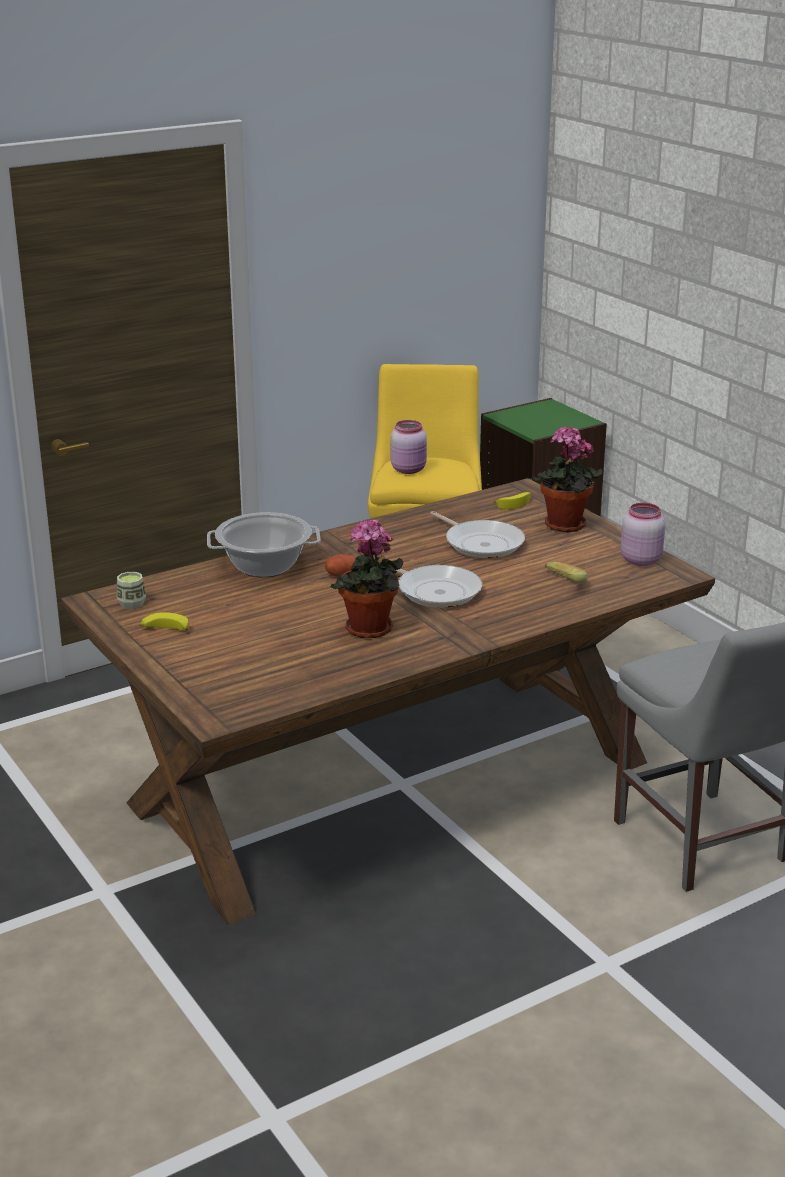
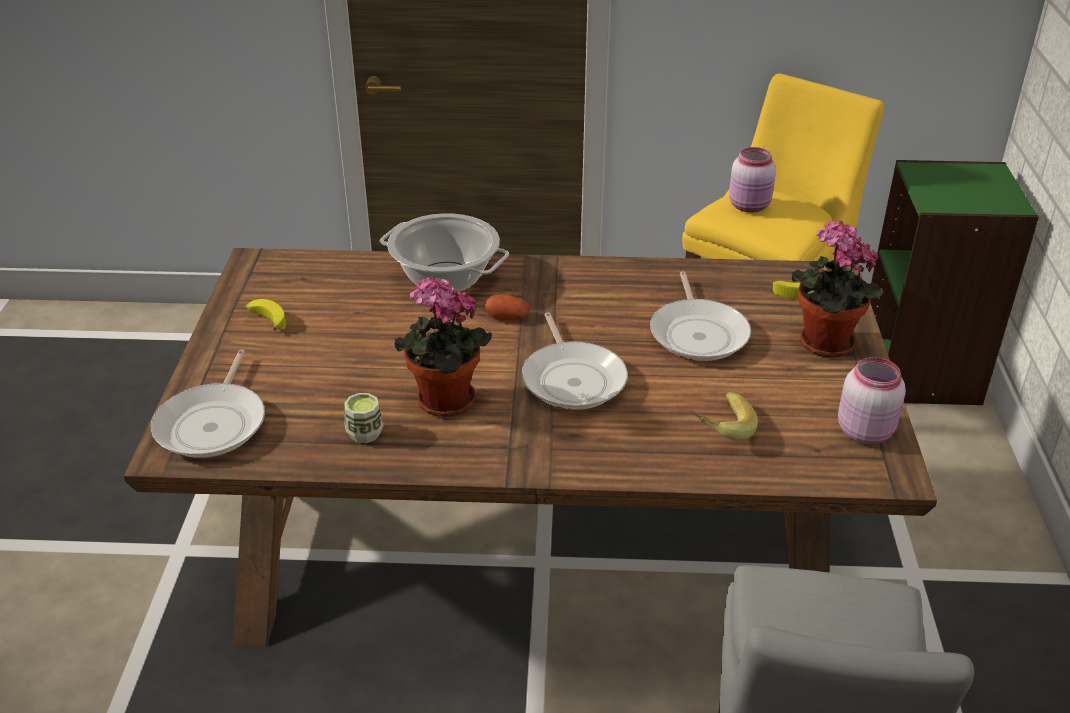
camera: 35 degrees right, 10 degrees up
cup [117,572,146,609] -> cup moved to [344,393,384,443]
none -> frying pan [151,350,265,458]

